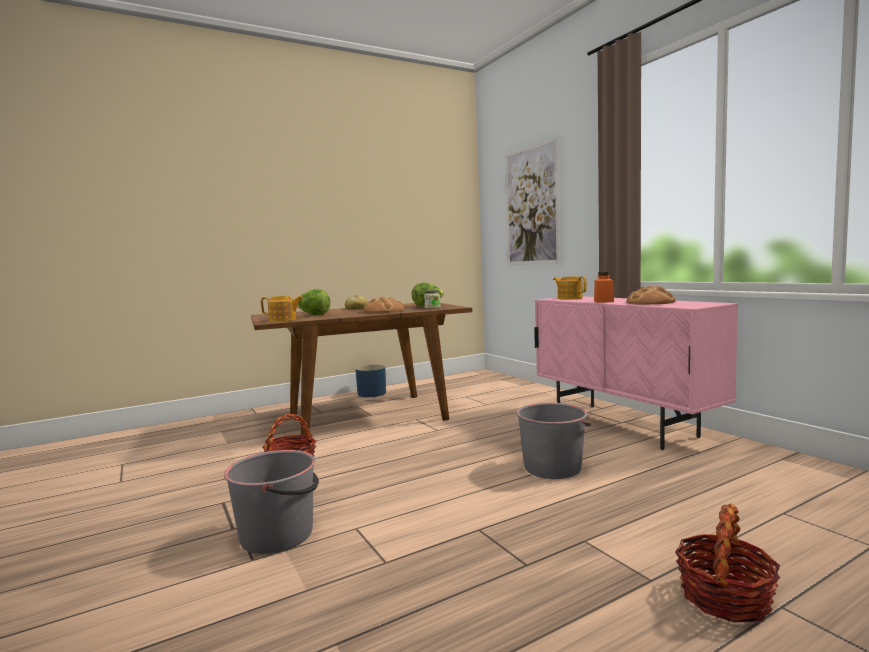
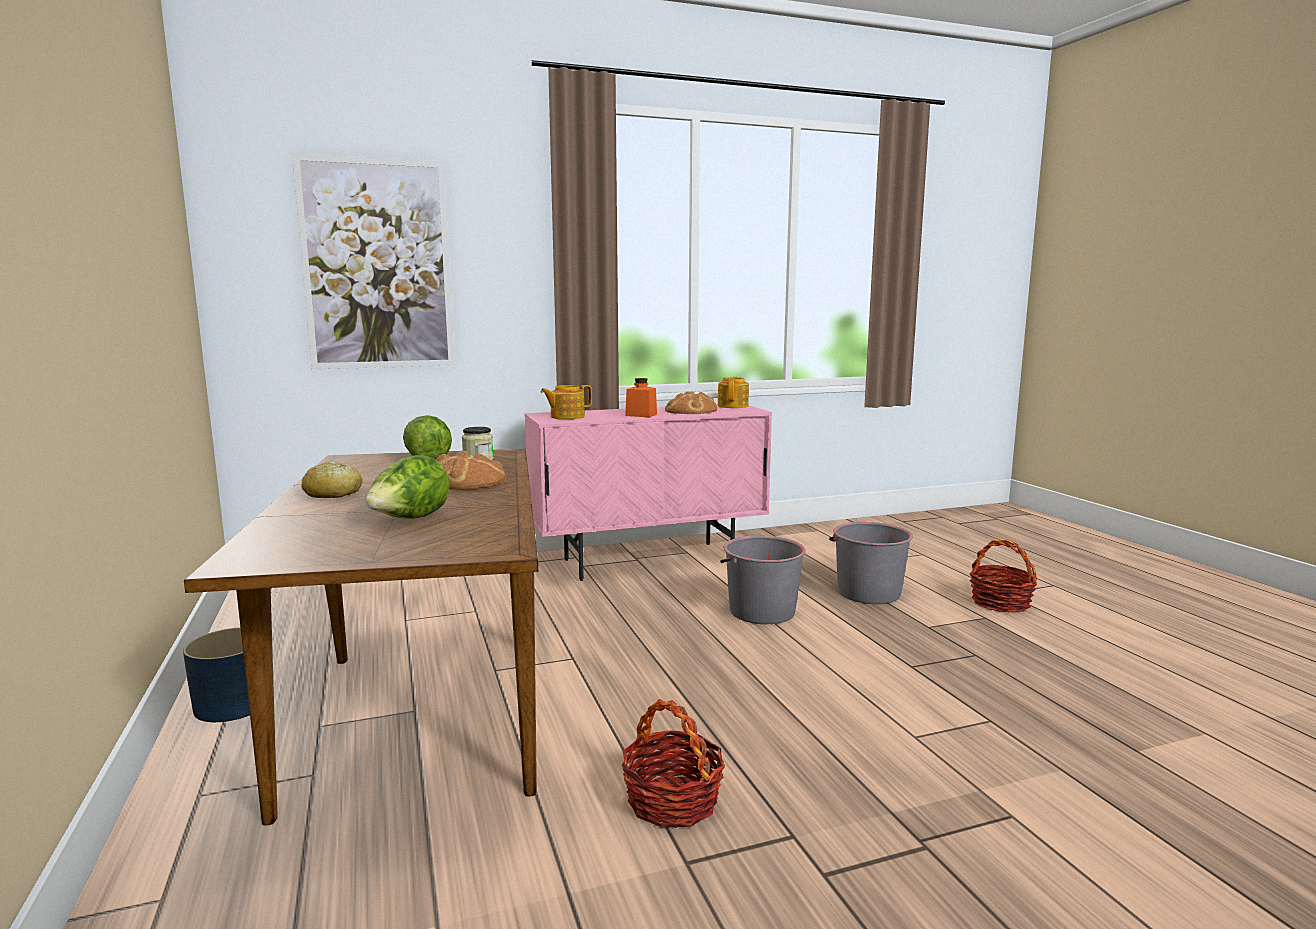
camera: 80 degrees left, 5 degrees up
grey bucket [224,450,319,554] -> grey bucket moved to [829,522,913,604]
teapot [261,296,303,322] -> teapot moved to [718,377,749,408]

